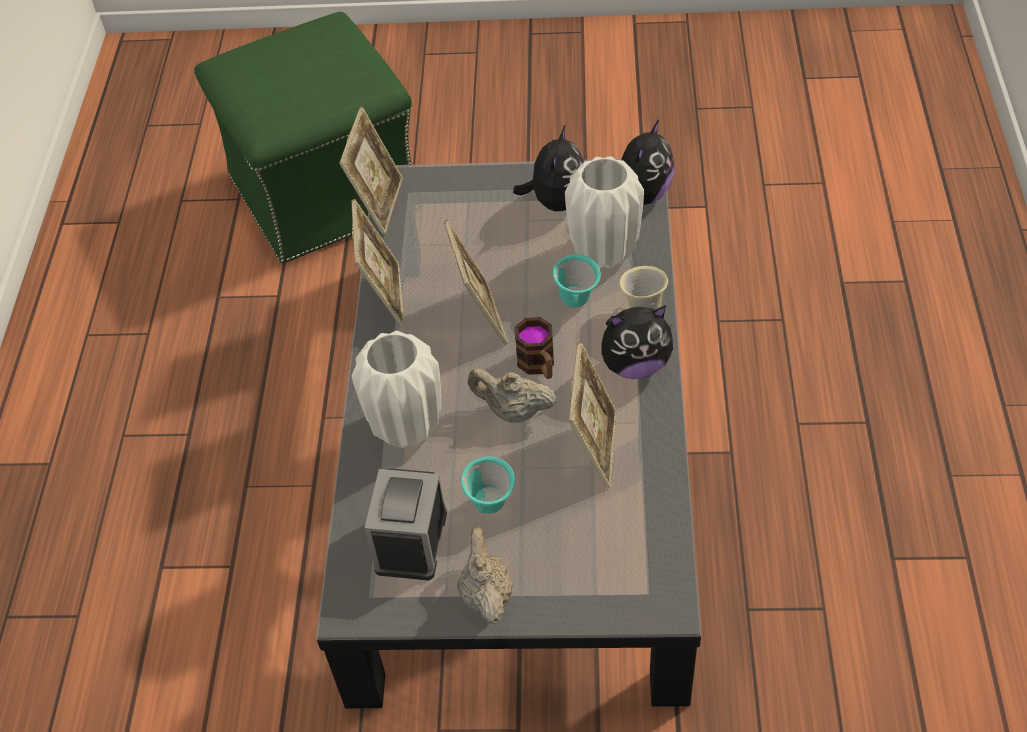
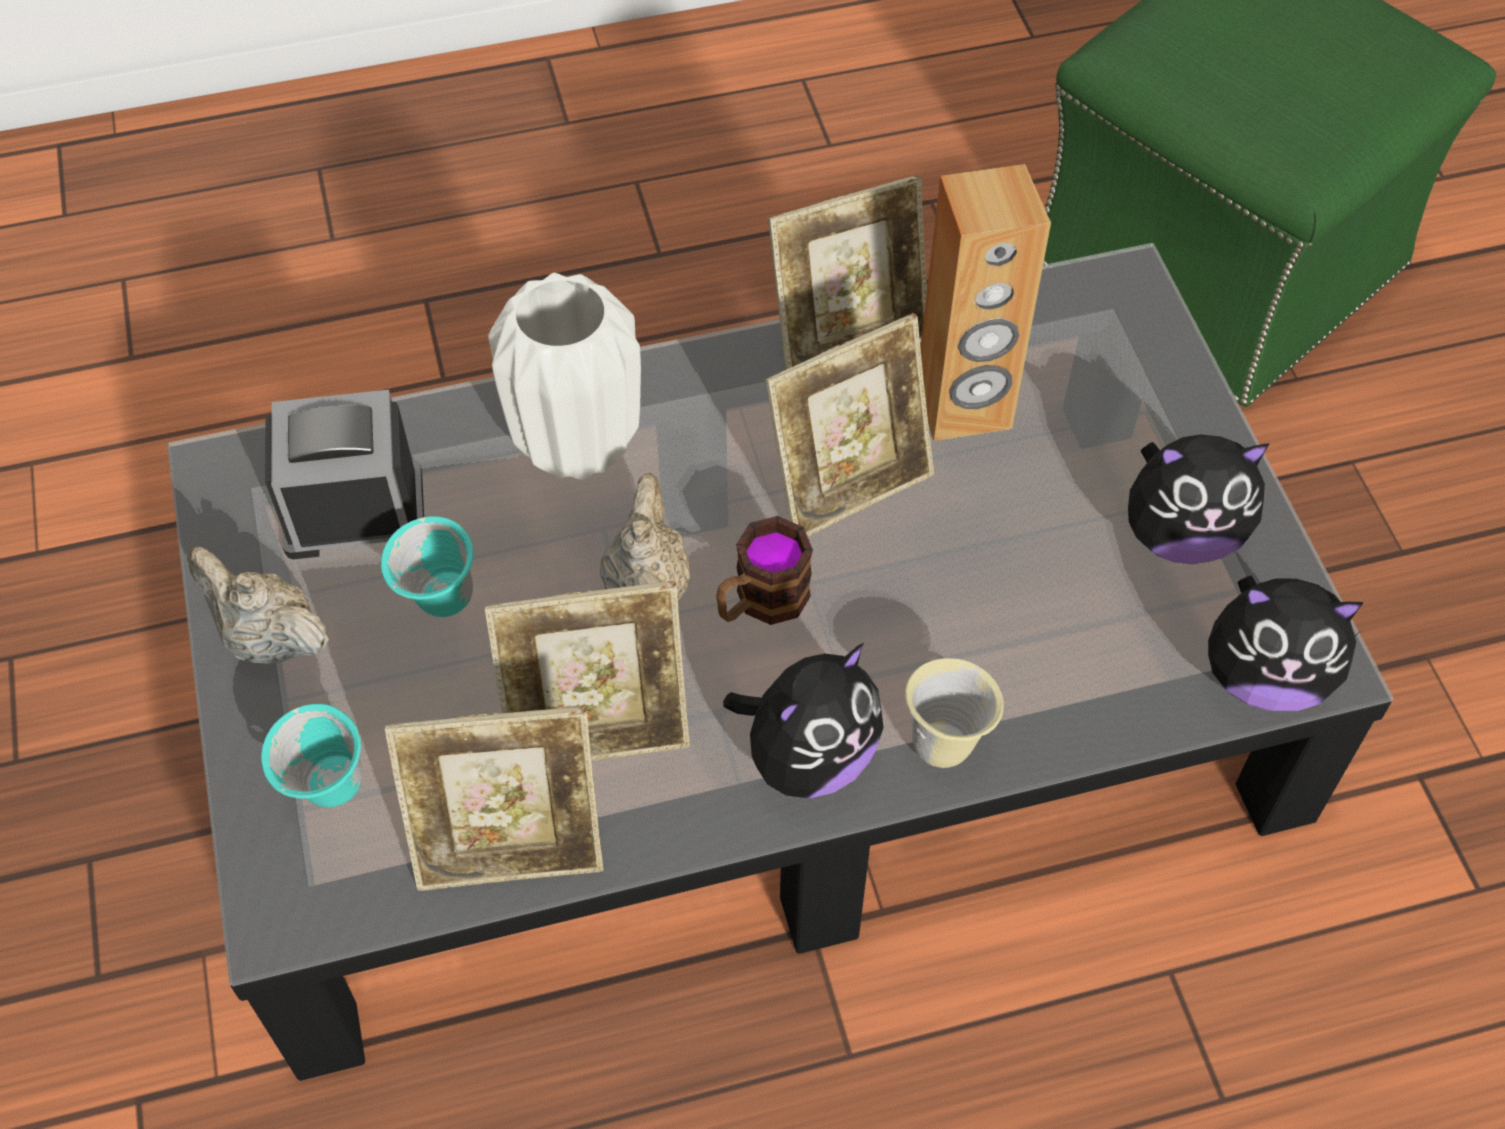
camera: 70 degrees right, 5 degrees up
picture frame [339,107,403,235] -> picture frame moved to [385,706,604,891]
beige teapot [457,527,513,624] -> beige teapot turned 120 degrees counterclockwise [187,547,329,664]
turquoise mug [552,254,601,308] -> turquoise mug moved to [261,704,363,807]
white vase [565,156,644,268] -> none
plush toy [601,305,673,379] -> plush toy turned 105 degrees counterclockwise [723,643,884,798]
none -> brown speaker [920,164,1051,441]

